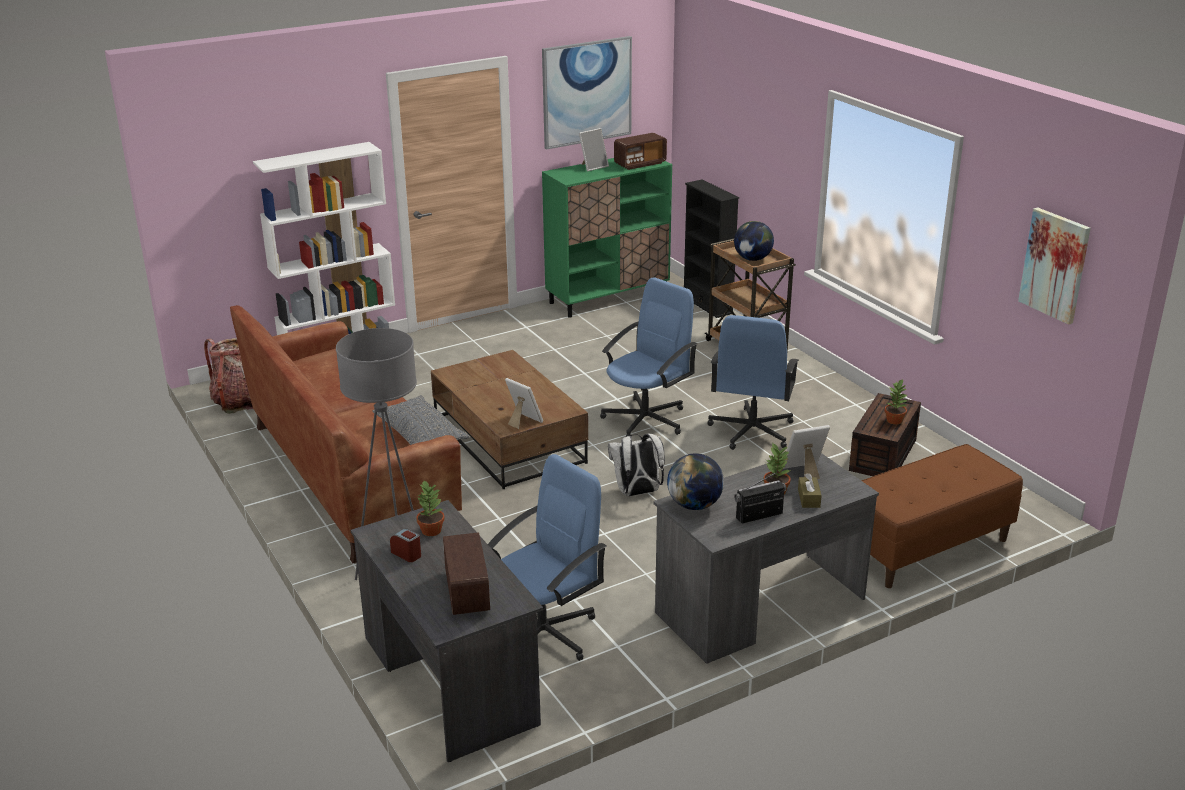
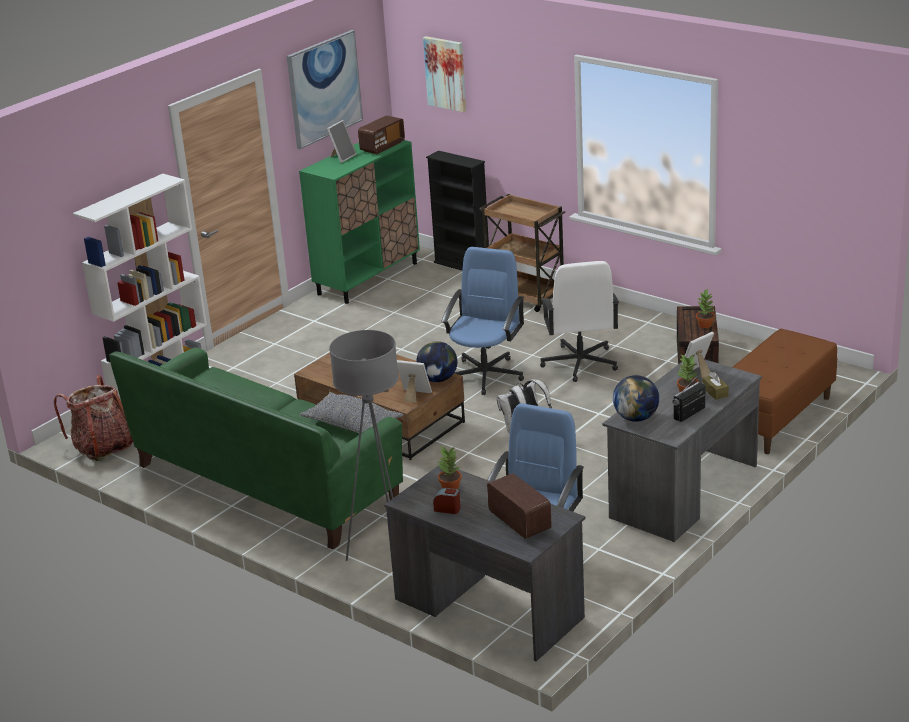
camera: 20 degrees left, 0 degrees up
brown sofa [230,305,462,563] -> green sofa [109,347,403,550]
blue office chair [707,315,799,450] -> white office chair [540,261,619,382]
globe [734,221,774,261] -> globe moved to [416,341,457,382]
picture [1018,207,1091,325] -> picture moved to [423,36,466,112]

